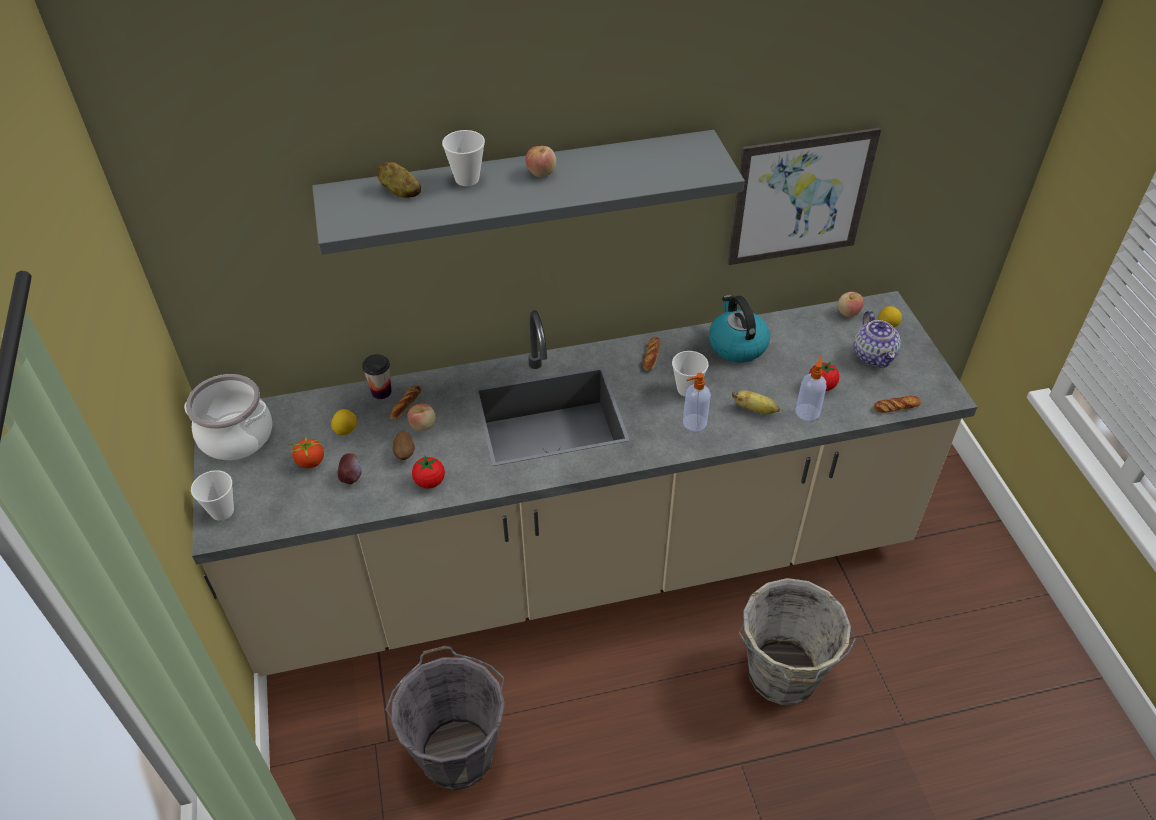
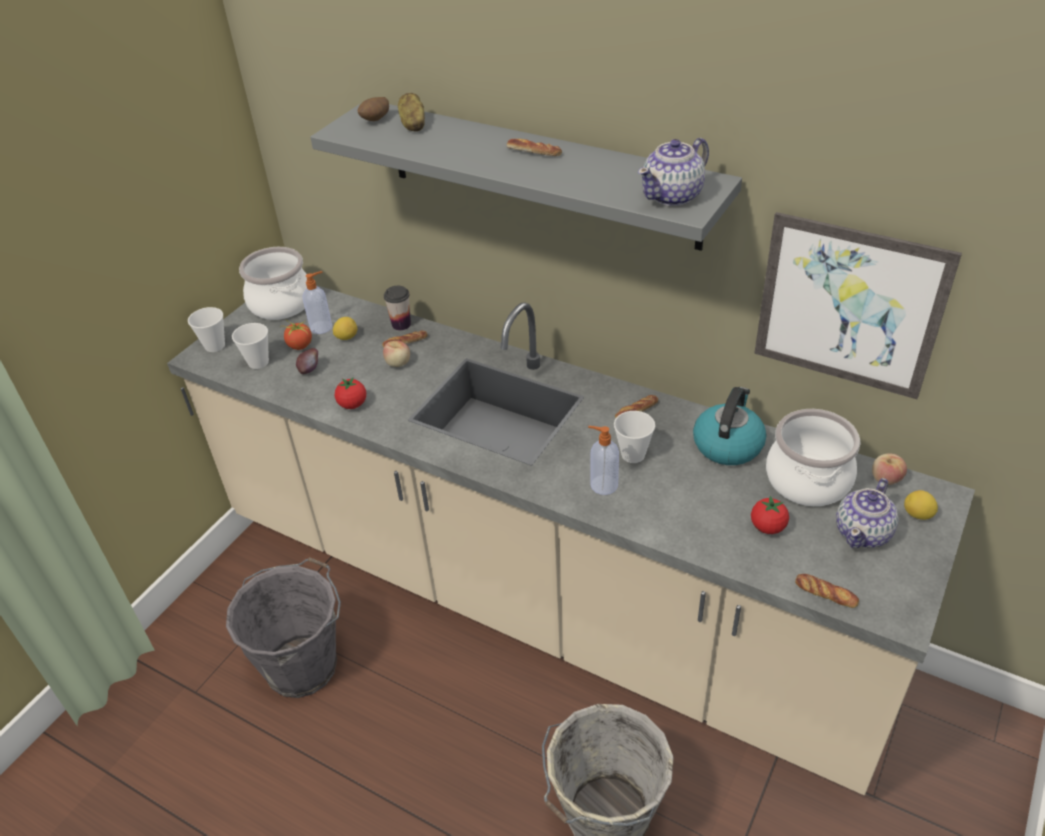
camera: 45 degrees right, 5 degrees down
potato [392,431,415,460] -> potato moved to [358,97,389,121]
cup [442,130,485,186] -> cup moved to [232,323,269,369]
apple [525,146,556,177] -> bread [507,139,562,156]
banana [732,390,780,414] -> none
soap dispenser [796,355,826,421] -> soap dispenser moved to [303,271,332,334]
none -> teapot [638,138,709,206]
none -> cooking pot [766,409,861,506]

